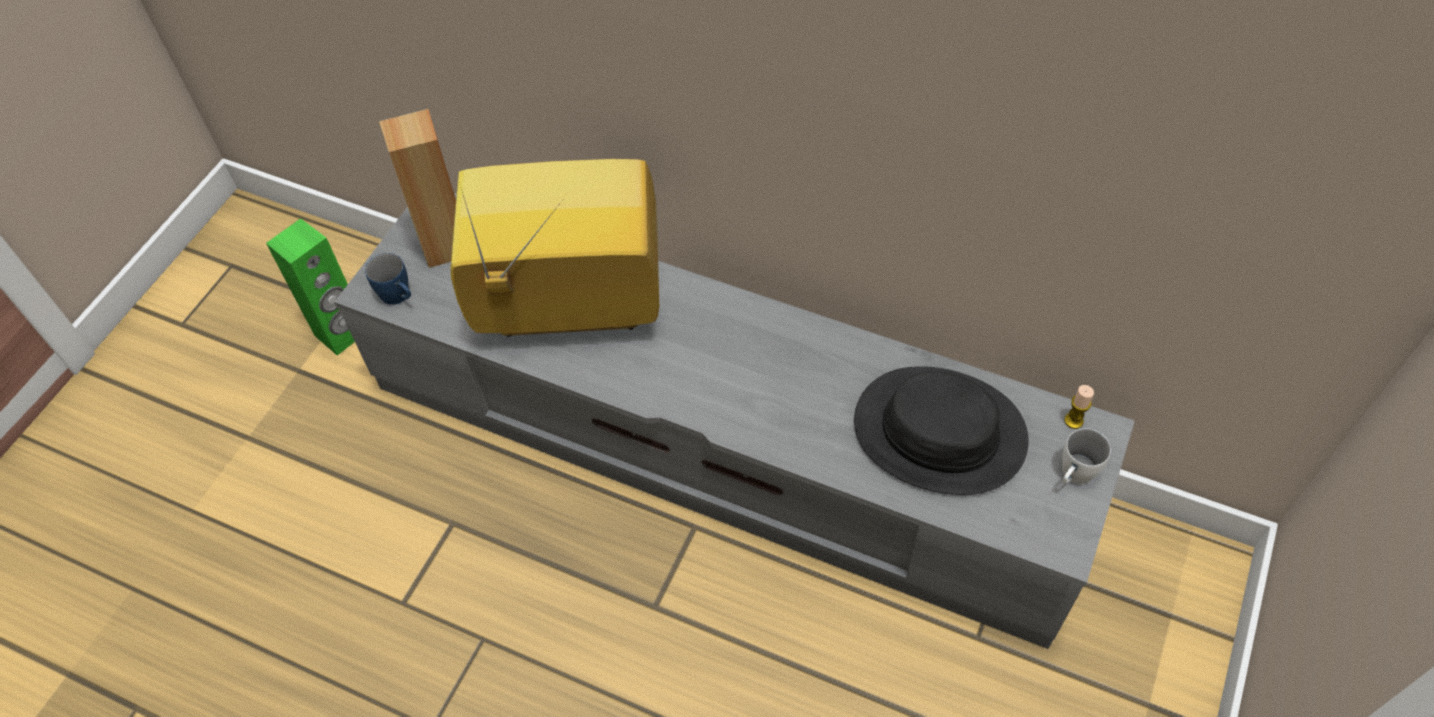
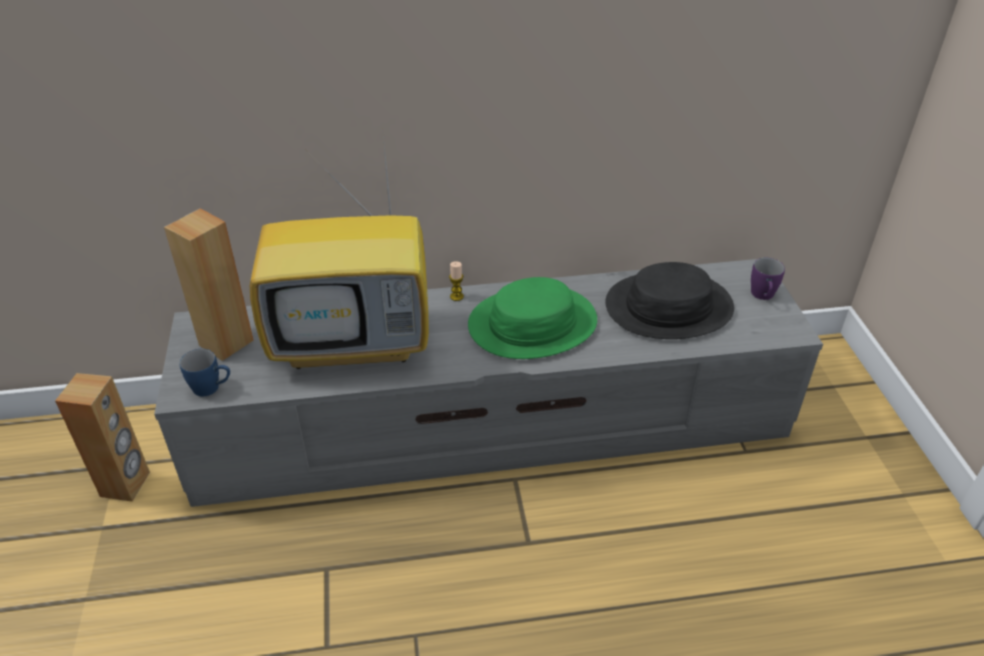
camera: 35 degrees left, 15 degrees down
green speaker [266,218,355,355] -> brown speaker [55,373,150,502]
television [451,159,659,337] -> television turned 150 degrees counterclockwise [250,136,429,369]
white mug [1062,429,1111,484] -> purple mug [751,258,785,300]
candle [1064,385,1094,429] -> candle moved to [449,261,464,301]
none -> green hat [468,277,597,359]

